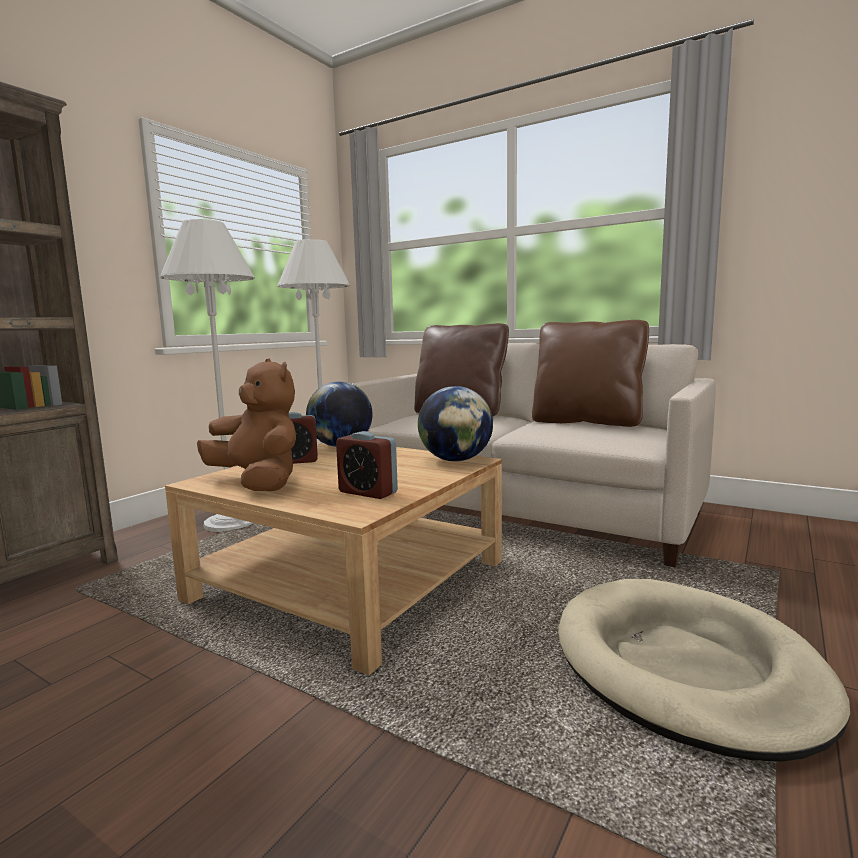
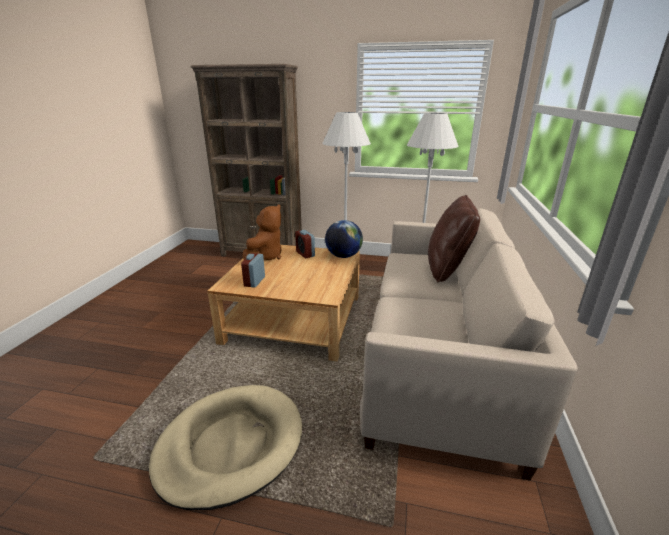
camera: 70 degrees right, 15 degrees up
globe [418,386,493,462] -> none
brown pillow [532,320,649,427] -> none

